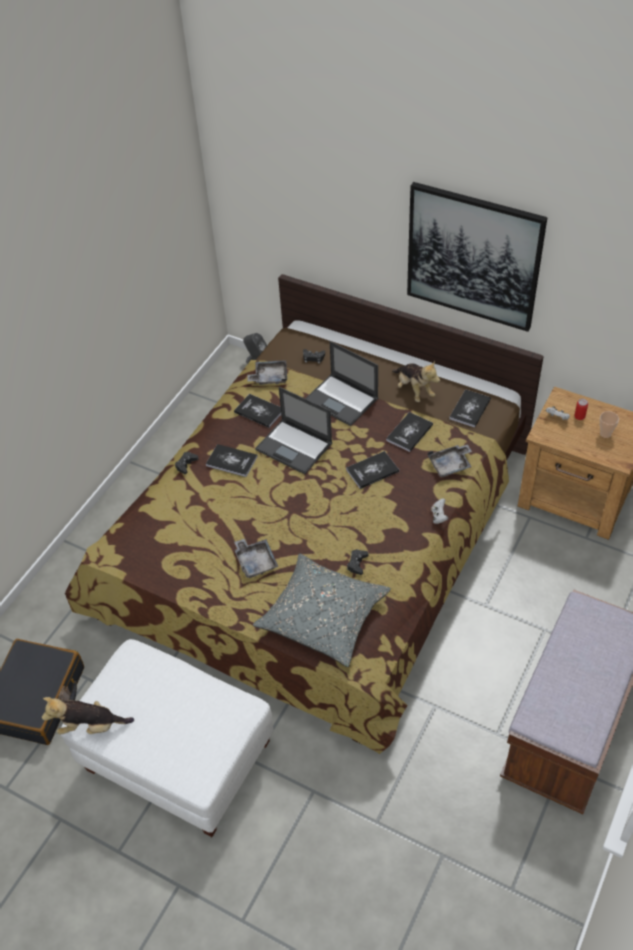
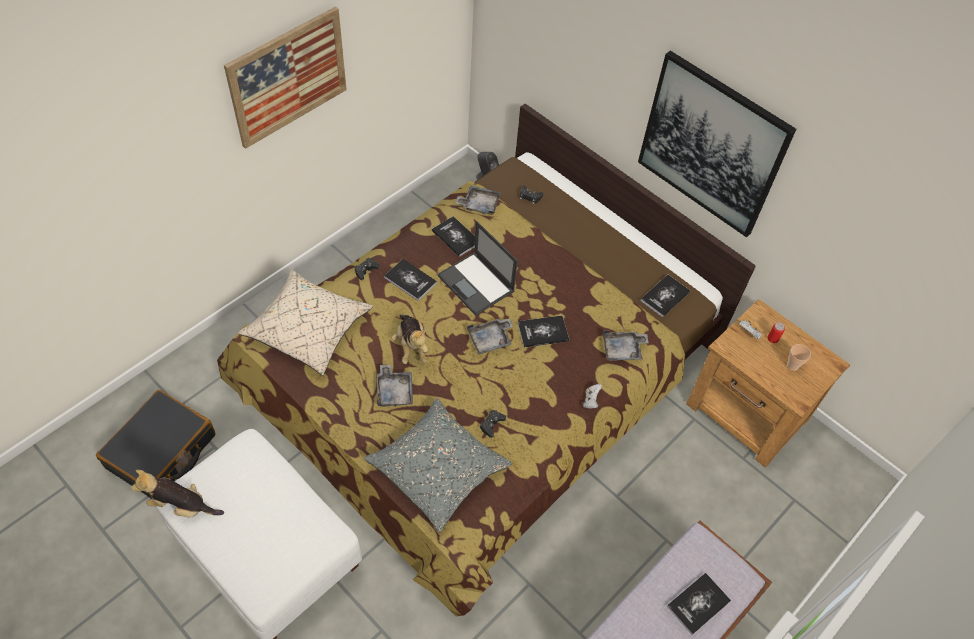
camera: 10 degrees right, 5 degrees up
laptop [305,341,378,426] -> none
book [386,412,433,452] -> book moved to [666,573,731,635]
plush toy [392,361,440,402] -> plush toy moved to [392,315,428,364]
none -> picture [224,6,347,149]
none -> beige pillow [238,270,373,375]
none -> grey tray [467,318,513,354]

